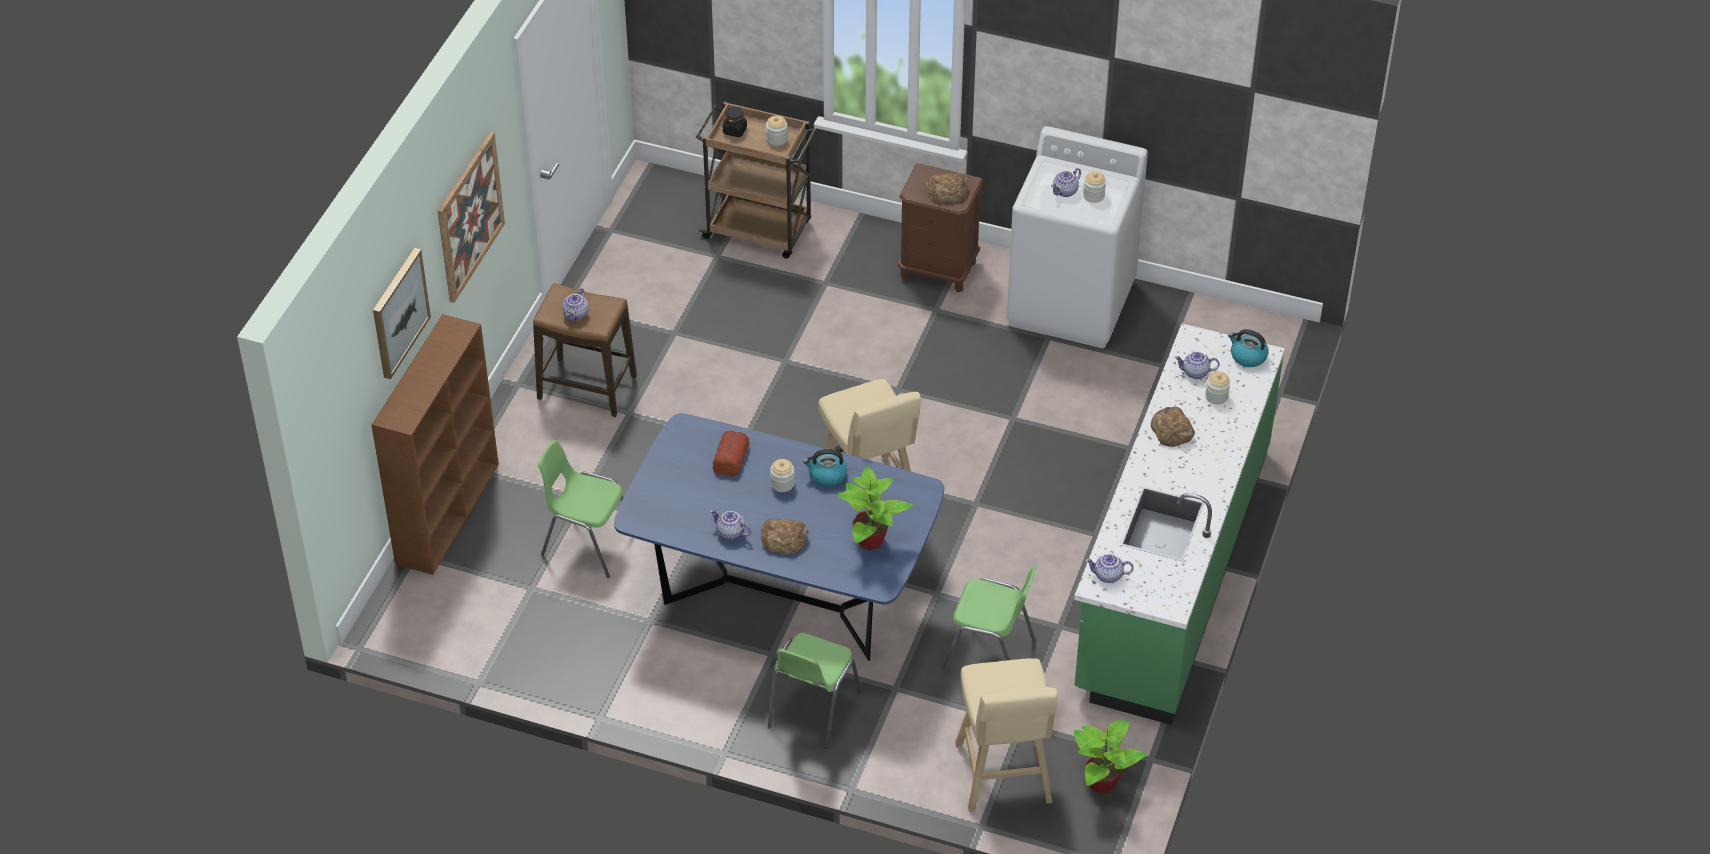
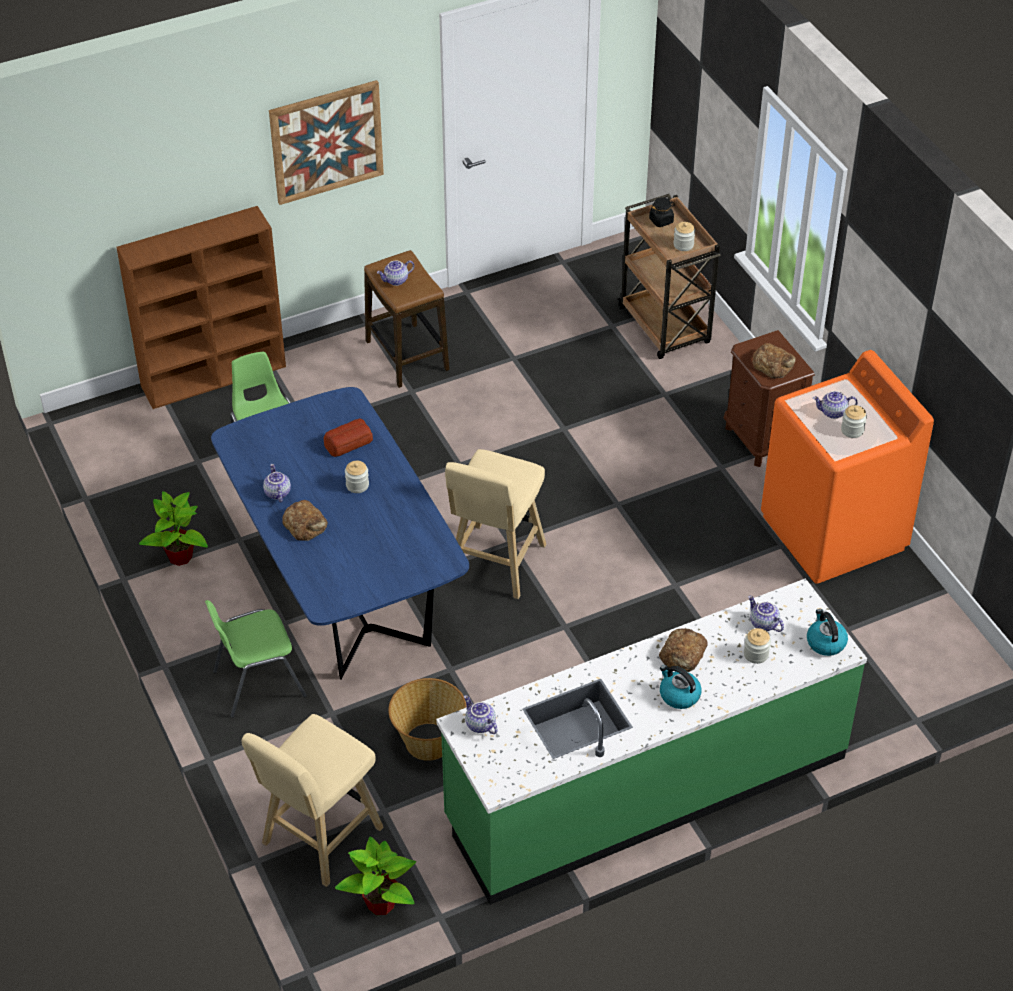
camera: 45 degrees right, 0 degrees up
picture [373,248,431,379] -> none
kettle [803,449,847,487] -> kettle moved to [660,665,702,709]
potted plant [836,466,914,550] -> potted plant moved to [139,491,208,566]
green chair [941,567,1037,669] -> basket [388,678,467,761]
white washing machine [1007,126,1148,348] -> orange washing machine [761,350,934,584]

